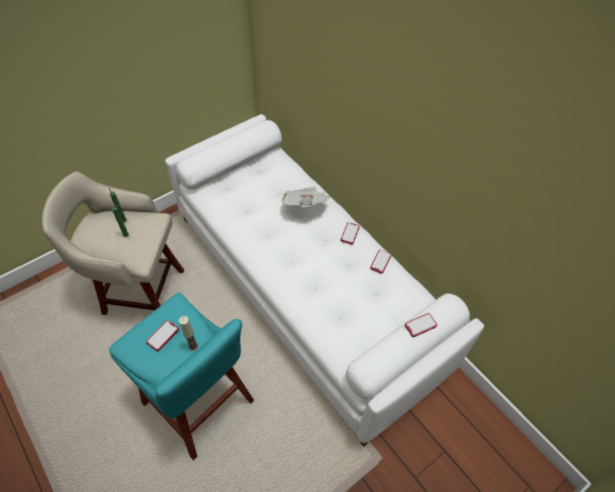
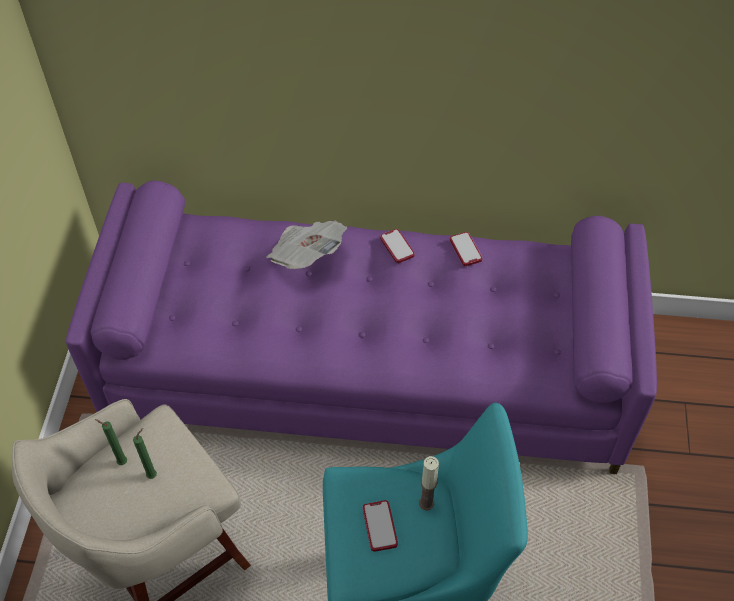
camera: 45 degrees left, 0 degrees up
white sofa [165,114,484,447] -> purple sofa [66,181,657,474]
phone [405,313,437,337] -> none

